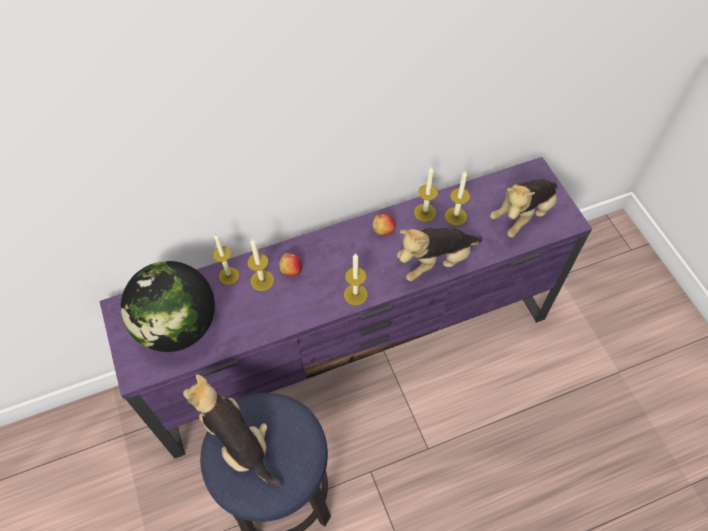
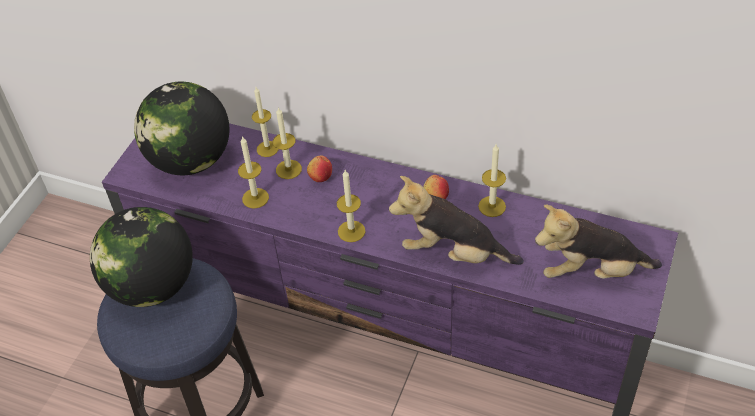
camera: 45 degrees right, 10 degrees down
plush toy [183,374,284,488] -> globe [90,207,193,307]
candle [445,171,470,226] -> candle moved to [238,136,269,208]

